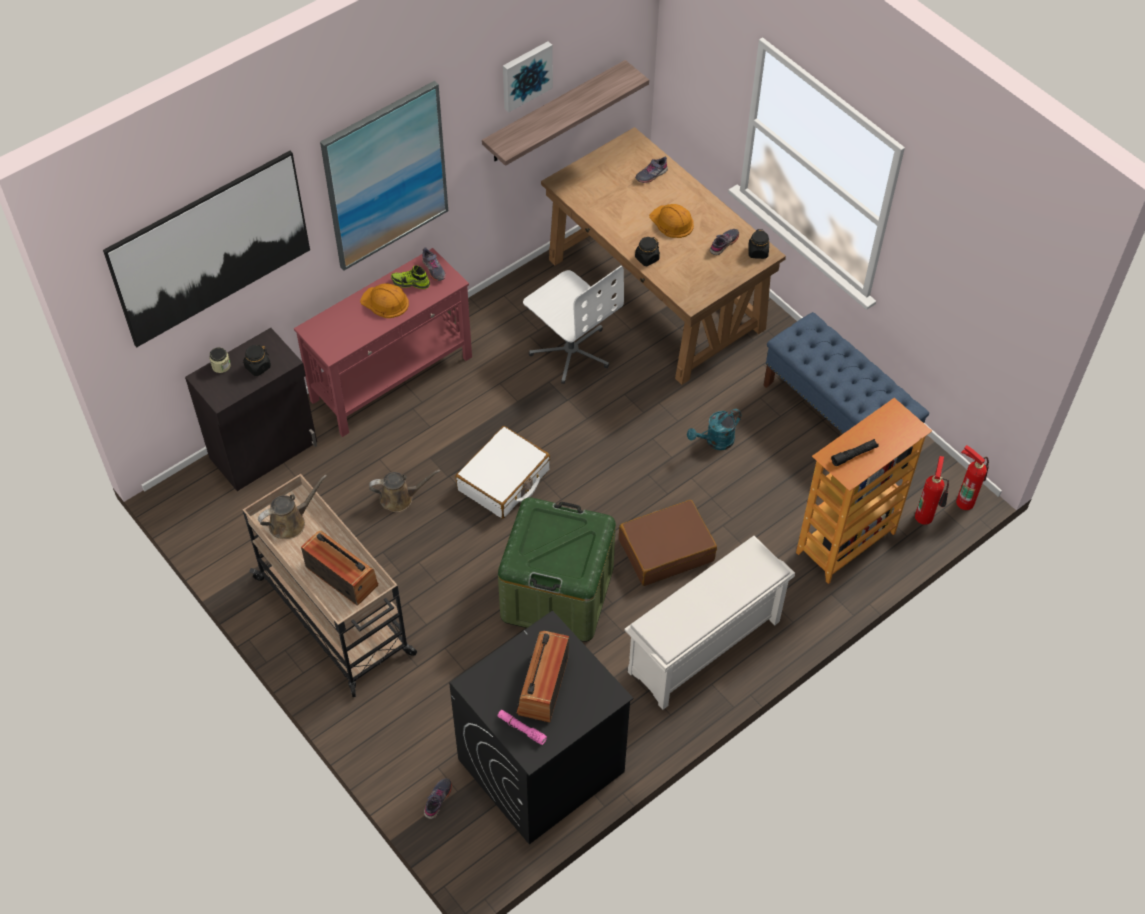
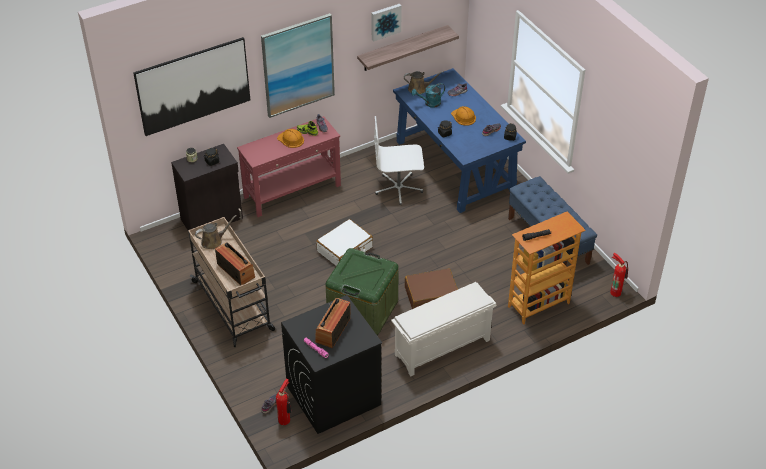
camera: 10 degrees right, 10 degrees down
brown watering can [369,470,441,512] -> brown watering can moved to [404,71,444,94]
white office chair [523,266,624,384] -> white office chair turned 120 degrees clockwise [374,116,424,205]
brown desk [541,127,786,385] -> blue desk [393,68,526,213]
turquoise watering can [687,409,742,450] -> turquoise watering can moved to [411,83,445,108]
fire extinguisher [915,456,949,525] -> fire extinguisher moved to [276,378,292,425]

